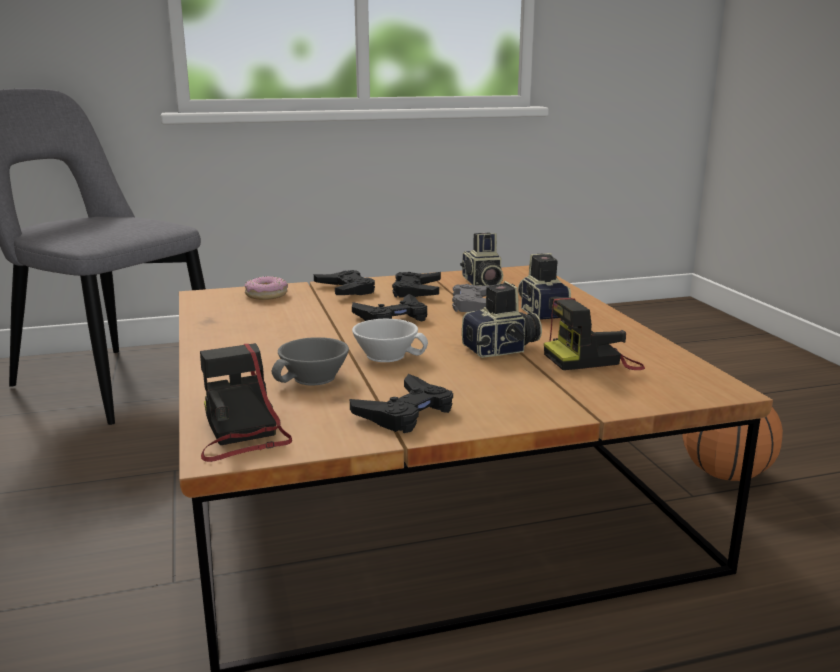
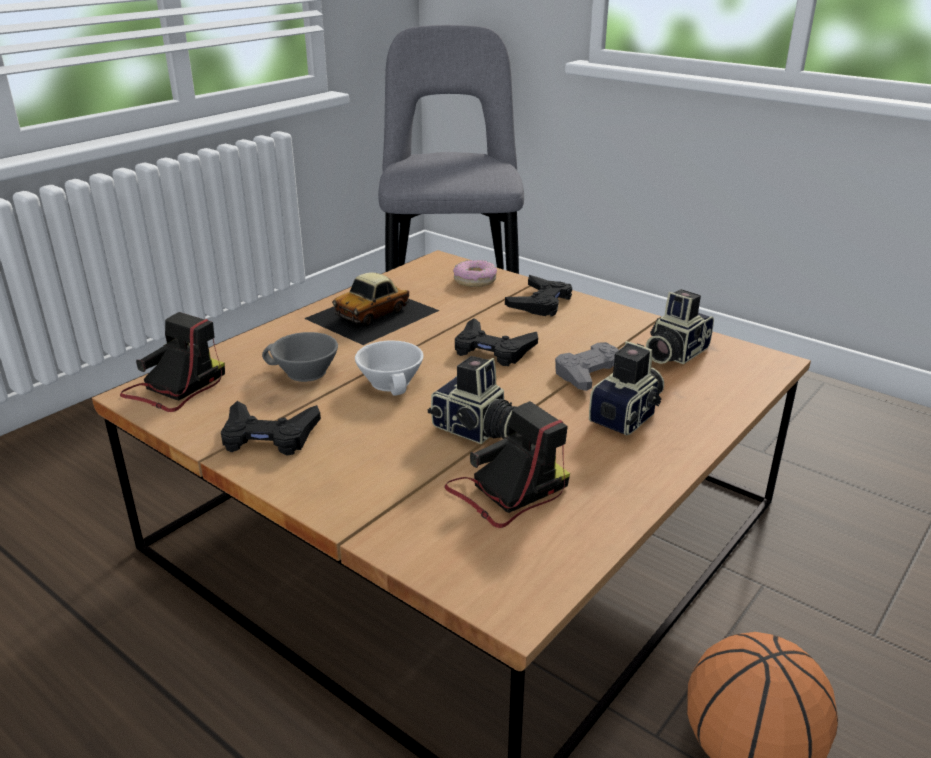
camera: 55 degrees right, 10 degrees up
black game controller [392,272,441,298] -> none
camera [544,297,645,370] -> camera turned 105 degrees clockwise [444,401,570,528]
none -> toy car [304,272,440,345]

